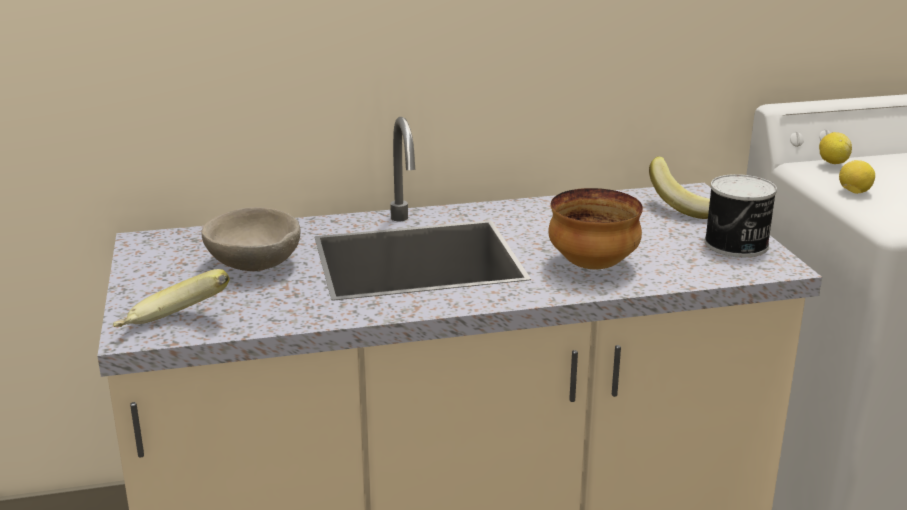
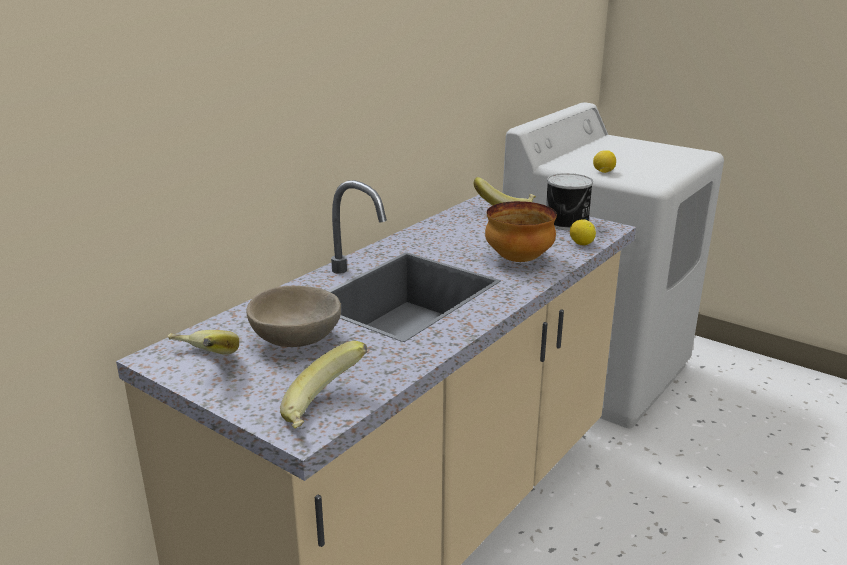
camera: 40 degrees left, 0 degrees up
lemon [819,132,852,164] -> lemon moved to [570,219,596,245]
none -> banana [168,330,239,355]

